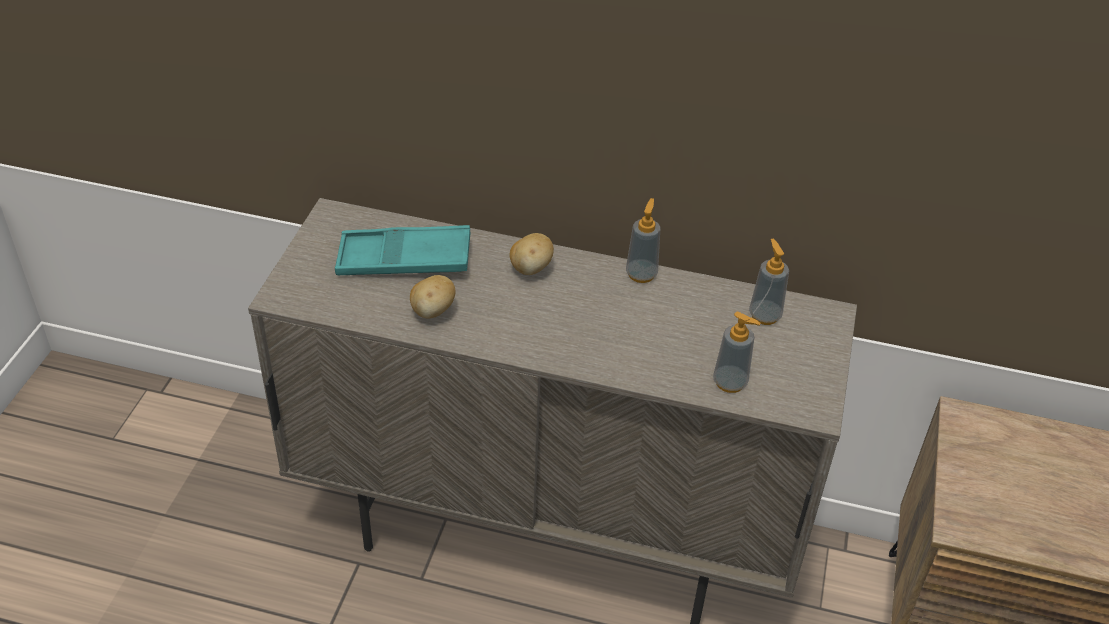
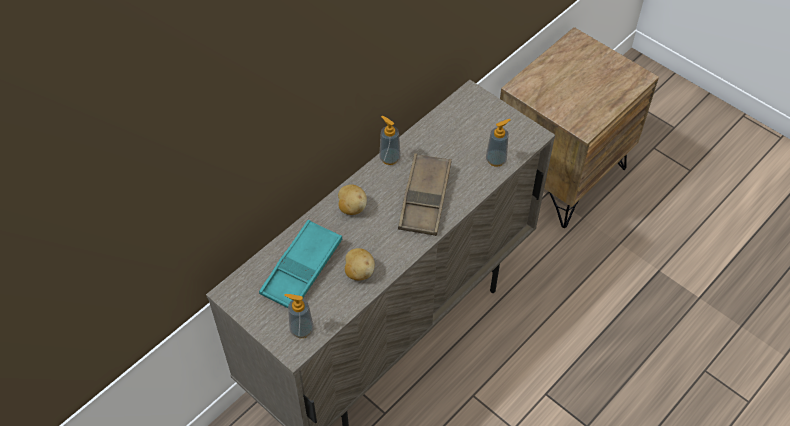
camera: 60 degrees left, 10 degrees up
soap dispenser [749,239,789,325] -> soap dispenser moved to [284,294,314,338]
none -> brown tray [398,153,452,236]

